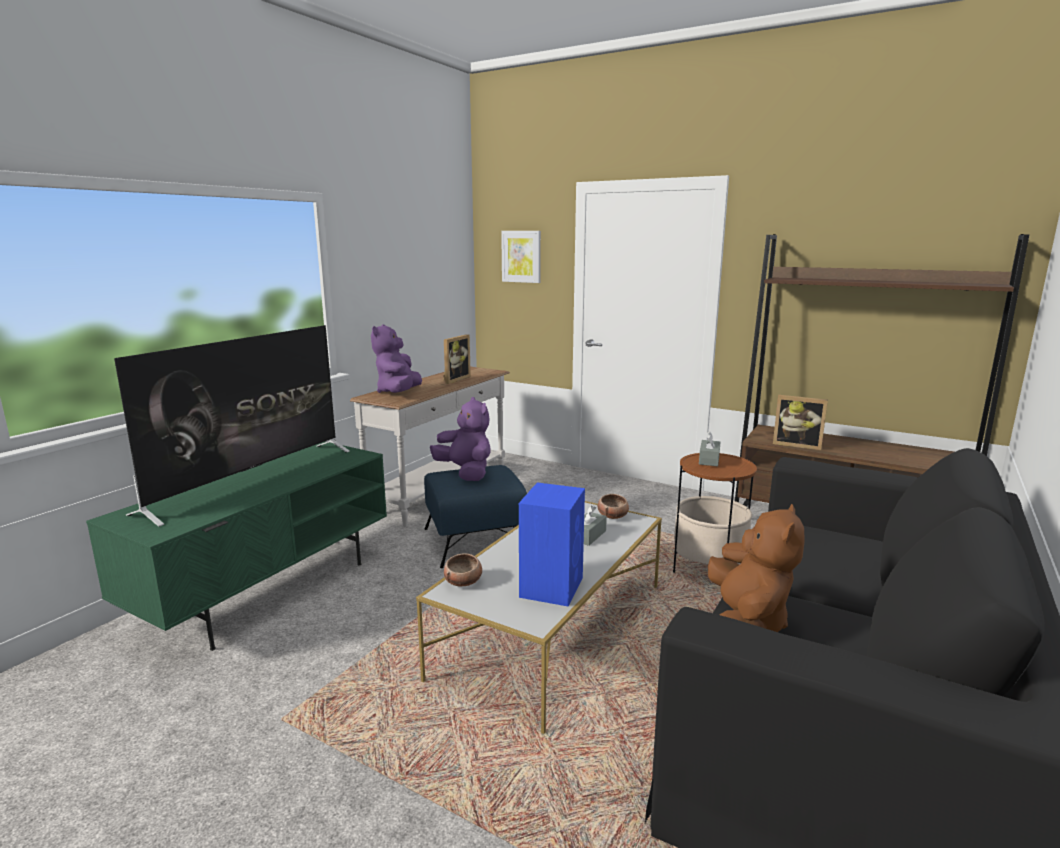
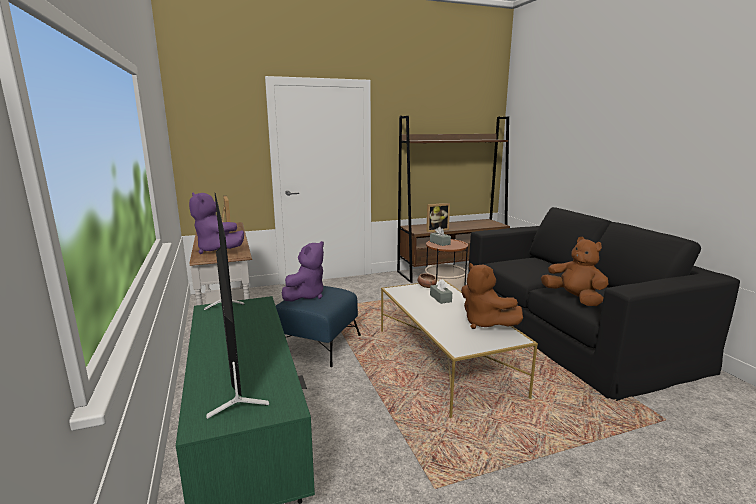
camera: 50 degrees left, 0 degrees up
purple plush toy [430,397,491,481] -> purple plush toy turned 120 degrees clockwise [282,241,324,302]
bowl [444,553,482,587] -> none
picture [501,231,541,283] -> none
blue speaker [519,482,585,606] -> brown plush toy [461,263,523,329]

